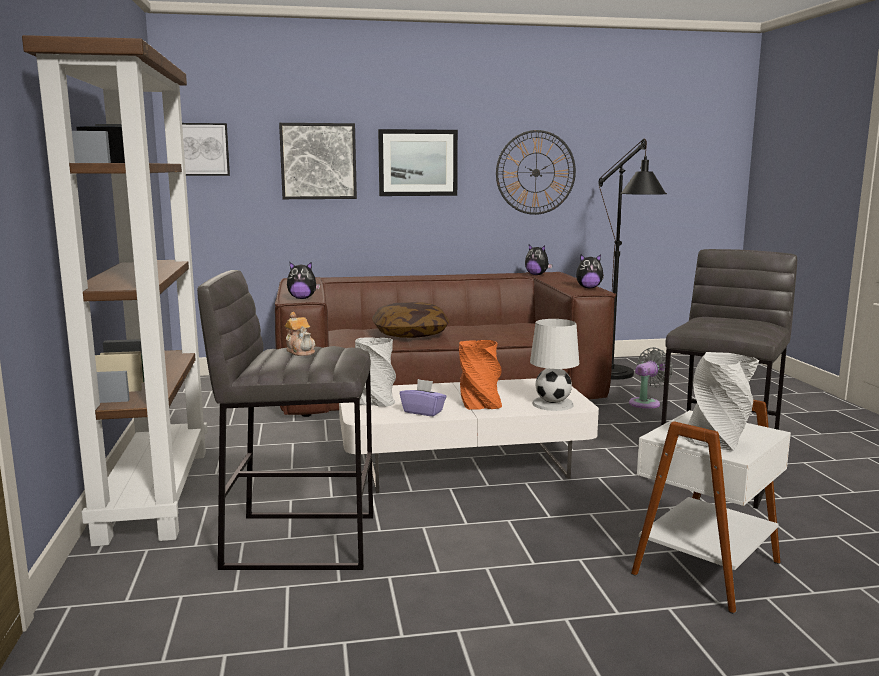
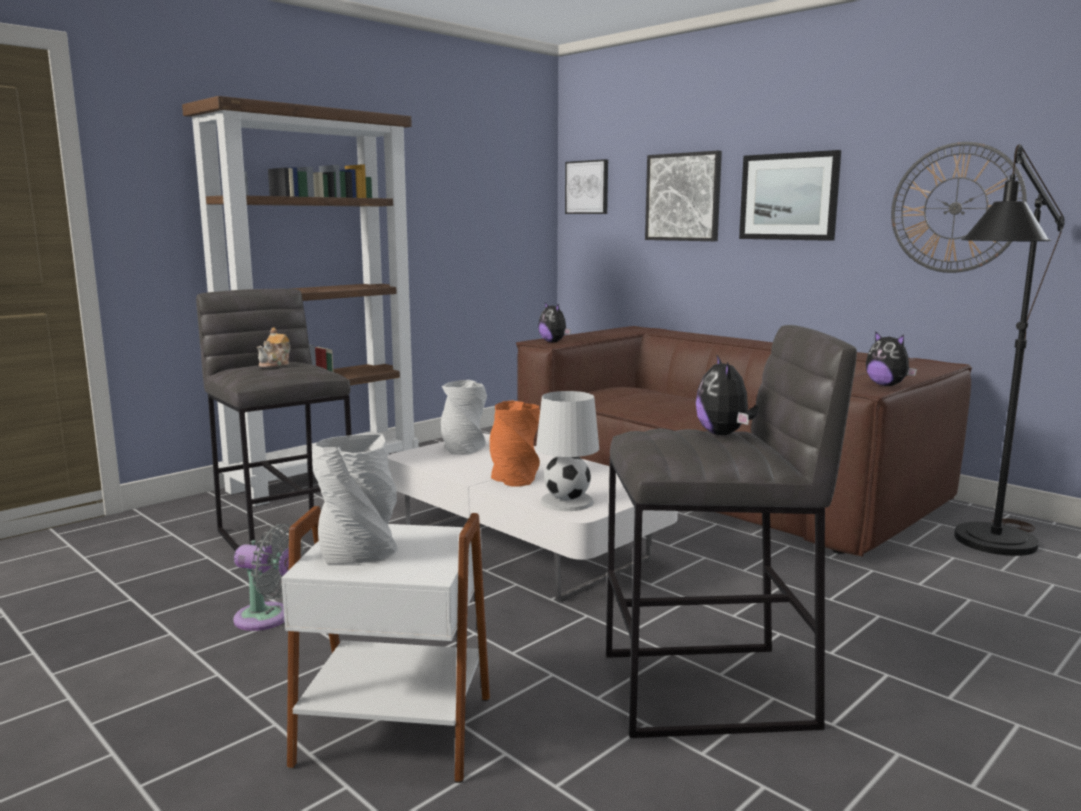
camera: 55 degrees right, 0 degrees up
pillow [372,302,449,338] -> none
purple tissue box [400,379,447,416] -> none
plush toy [525,245,553,275] -> plush toy moved to [696,355,759,435]
grey fan [629,347,673,409] -> grey fan moved to [233,524,304,631]

